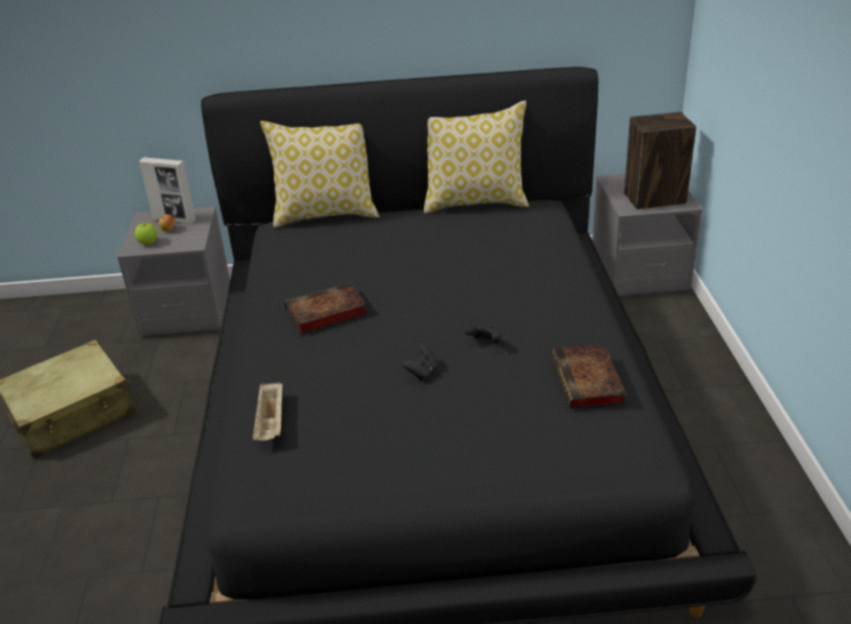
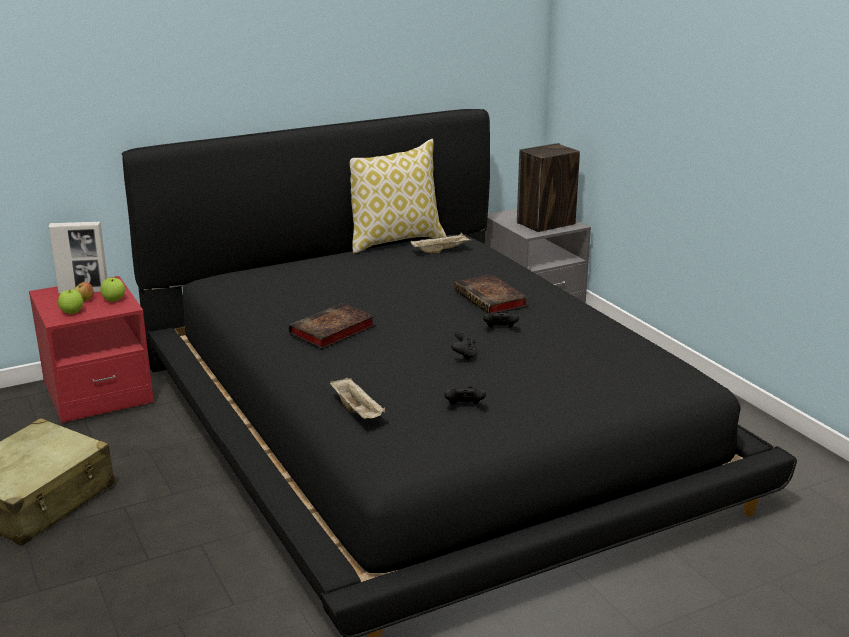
camera: 25 degrees left, 10 degrees down
grey nightstand [117,206,230,336] -> red nightstand [29,276,154,423]
pillow [260,121,379,228] -> none
book [552,344,627,409] -> book moved to [454,274,529,313]
none -> apple [101,277,125,302]
none -> beige tray [411,233,472,254]
none -> black game controller [444,386,486,405]

